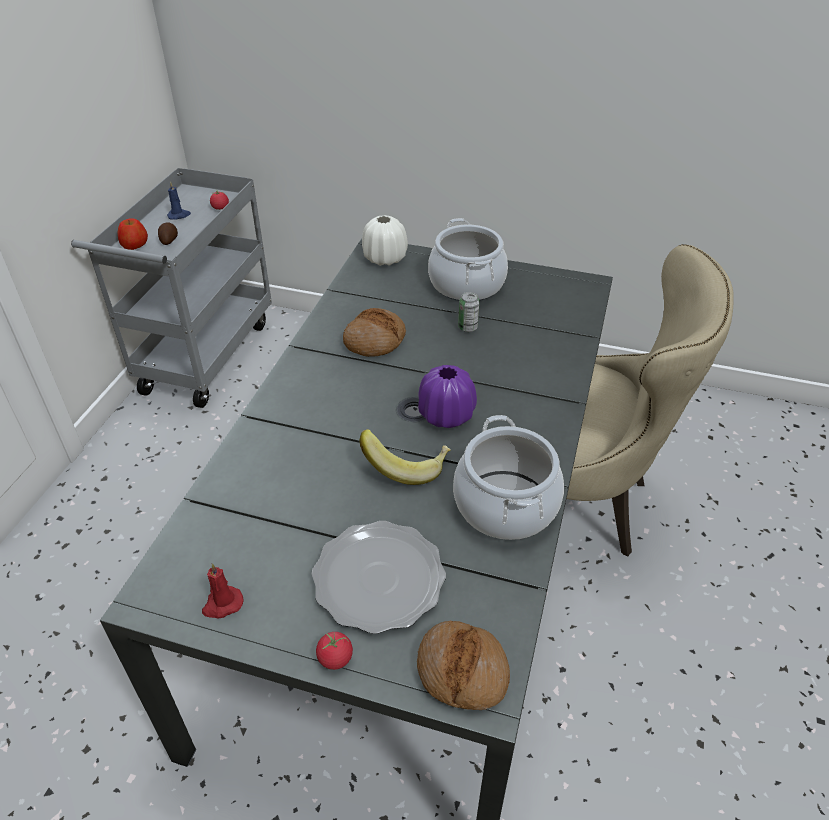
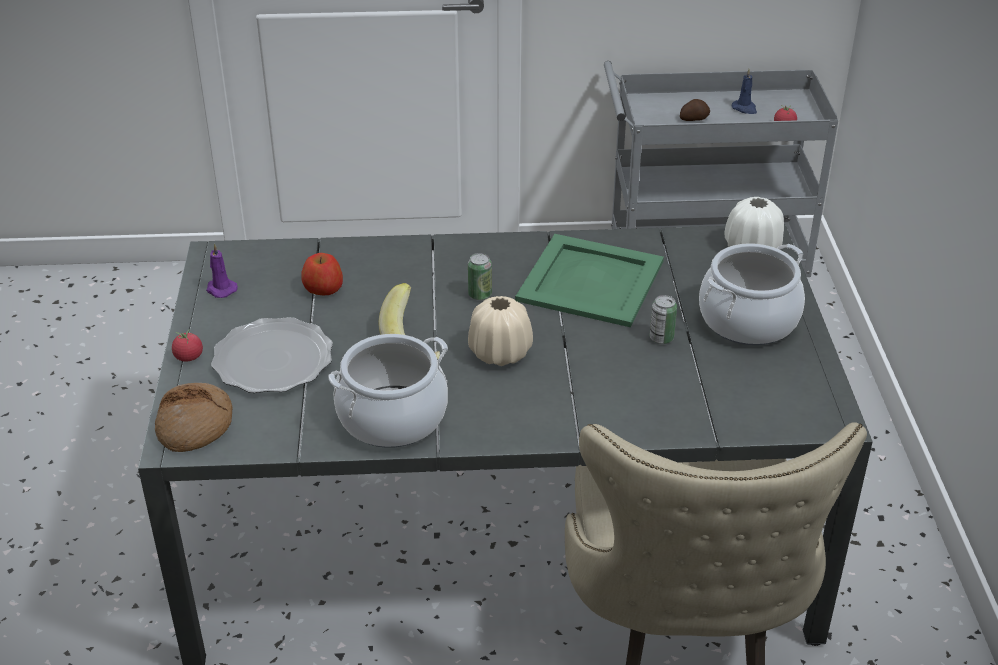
camera: 70 degrees right, 5 degrees down
apple [117,218,148,250] -> apple moved to [302,253,343,295]
red candle [202,563,244,619] -> purple candle [206,243,238,298]
bread [343,308,406,357] -> green tray [515,234,664,327]
purple vase [418,365,477,428] -> beige vase [468,296,533,366]
none -> can [468,253,492,300]

